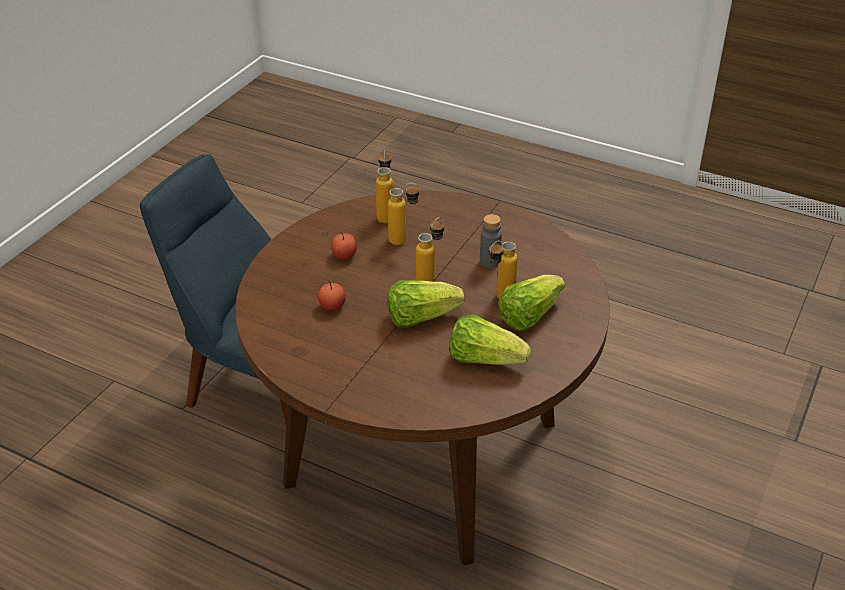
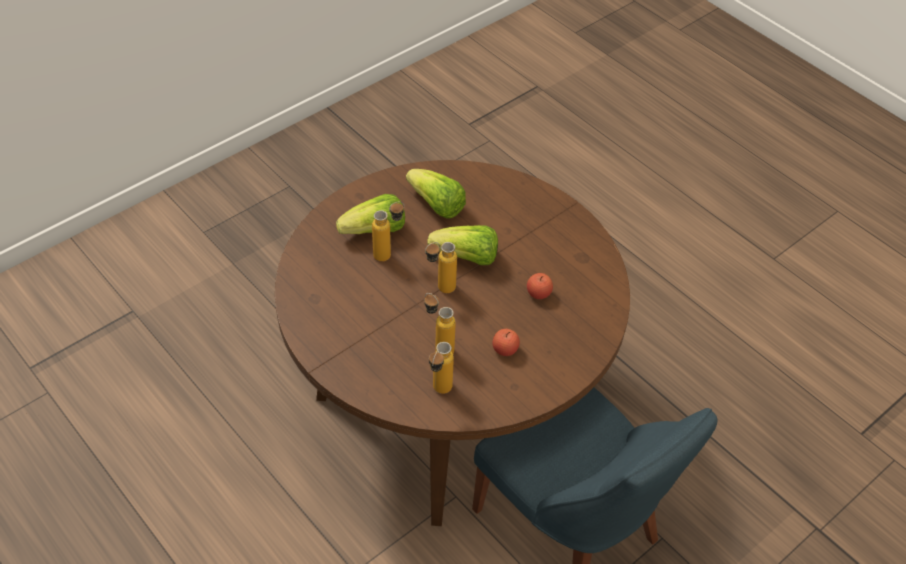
camera: 160 degrees left, 10 degrees up
grey bottle [480,214,502,268] -> none

